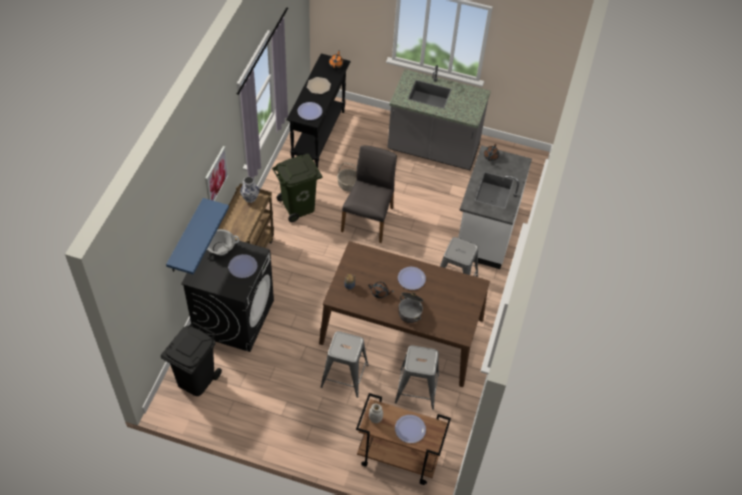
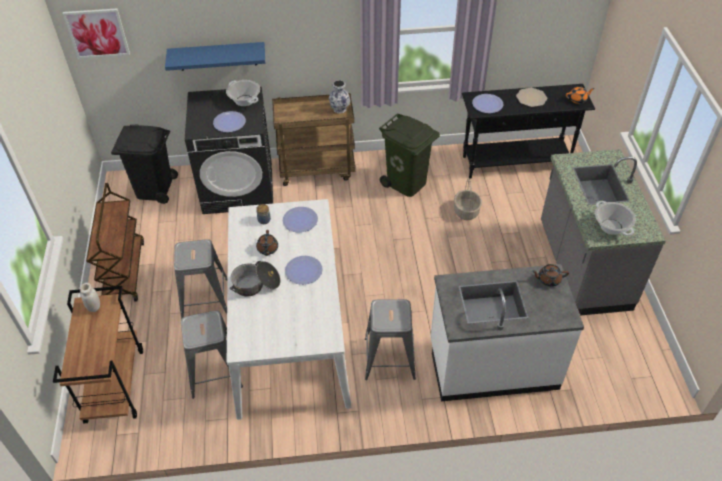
camera: 70 degrees right, 5 degrees down
picture [205,146,229,201] -> picture moved to [63,8,130,59]
brown dining table [319,241,490,387] -> white dining table [227,199,351,420]
grey chair [341,145,397,243] -> none
plate [395,415,426,443] -> plate moved to [283,207,318,232]
none -> brown cart [86,183,144,302]
none -> cooking pot [595,201,636,236]

